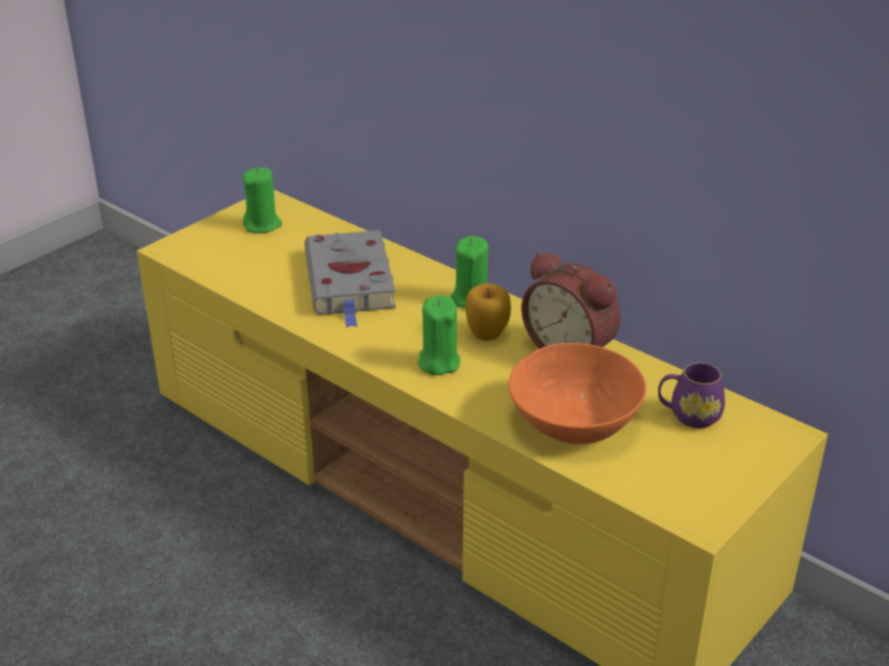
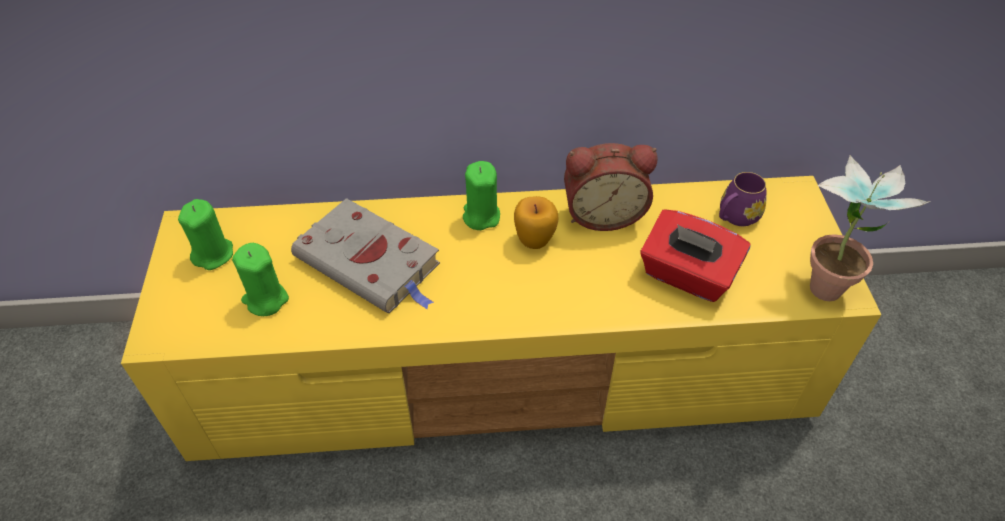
camera: 45 degrees left, 15 degrees up
green candle [418,295,460,375] -> green candle moved to [232,243,289,316]
orange bowl [509,343,646,444] -> red tissue box [640,209,751,302]
none -> potted plant [810,155,931,301]

